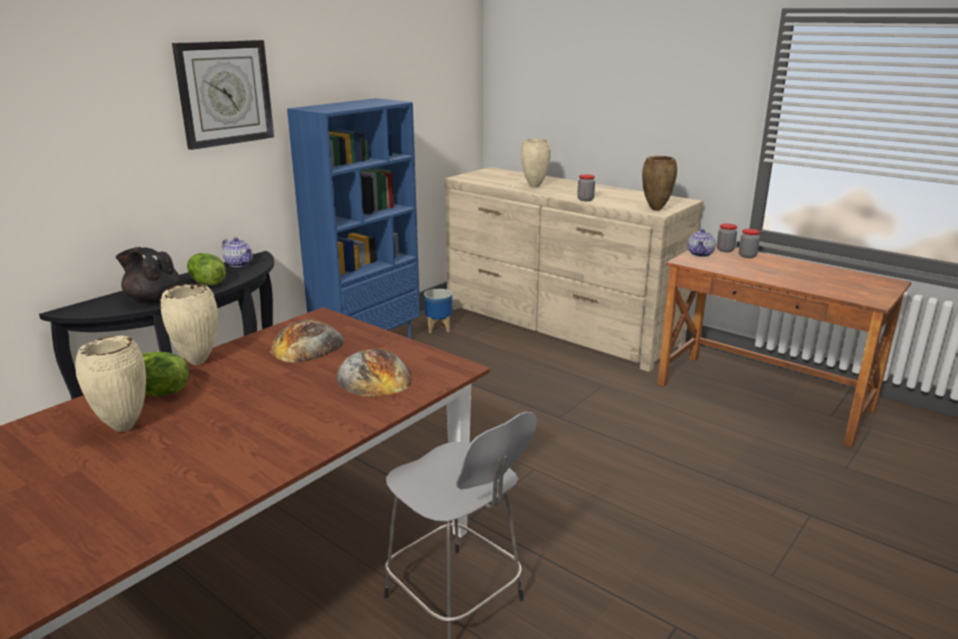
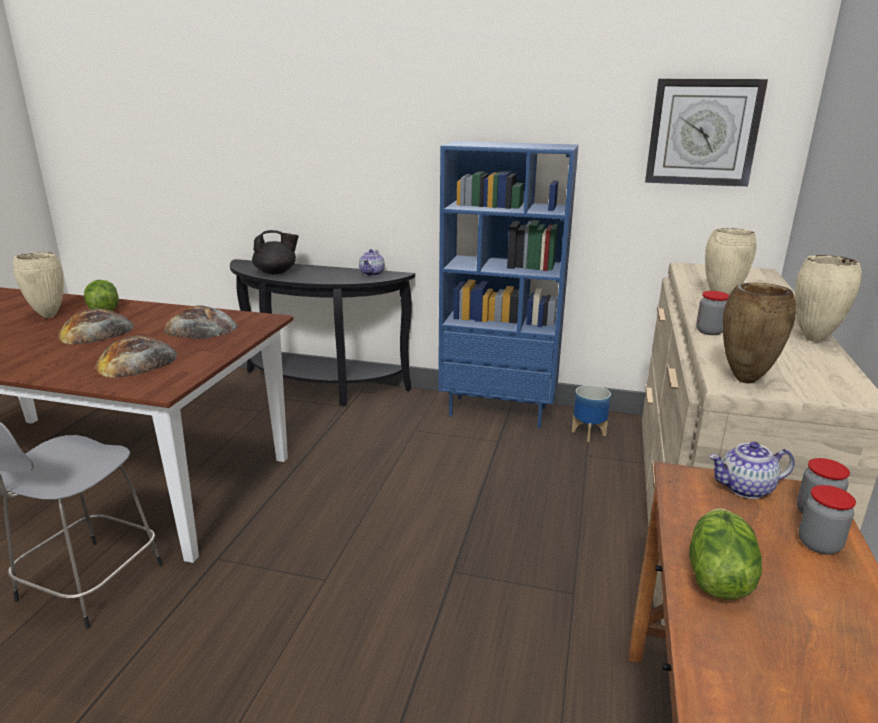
camera: 65 degrees right, 0 degrees up
black teapot [116,247,181,303] -> black teapot turned 75 degrees clockwise [252,230,299,274]
beige vase [161,284,218,365] -> beige vase moved to [795,255,862,342]
wall clock [172,40,274,150] -> wall clock moved to [645,79,768,187]
lettuce [187,253,226,286] -> lettuce moved to [689,508,762,600]
none -> bread [58,309,134,345]

